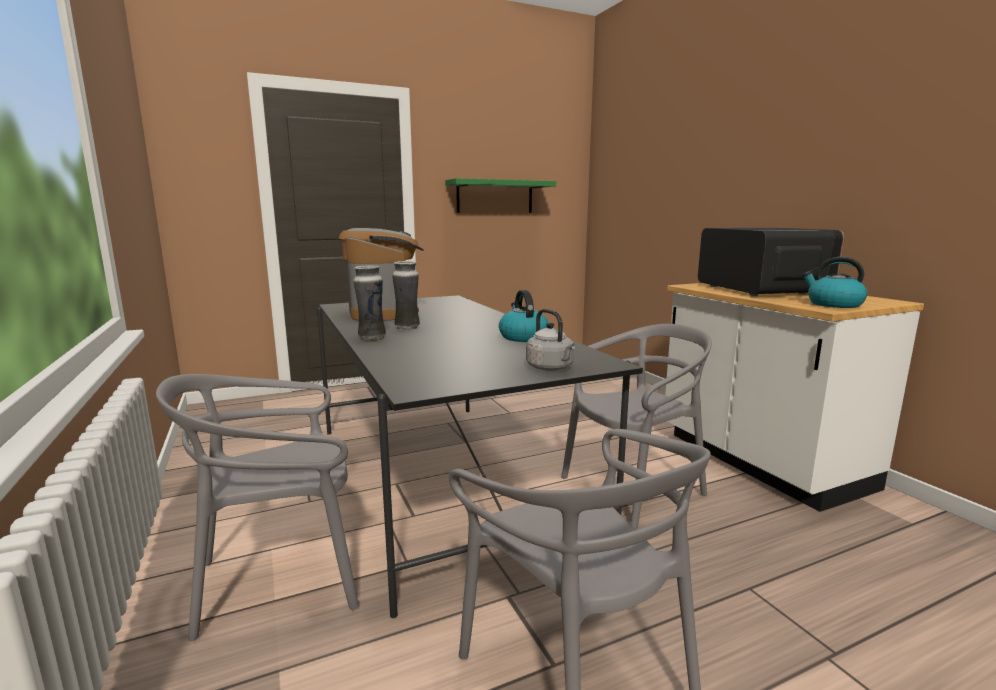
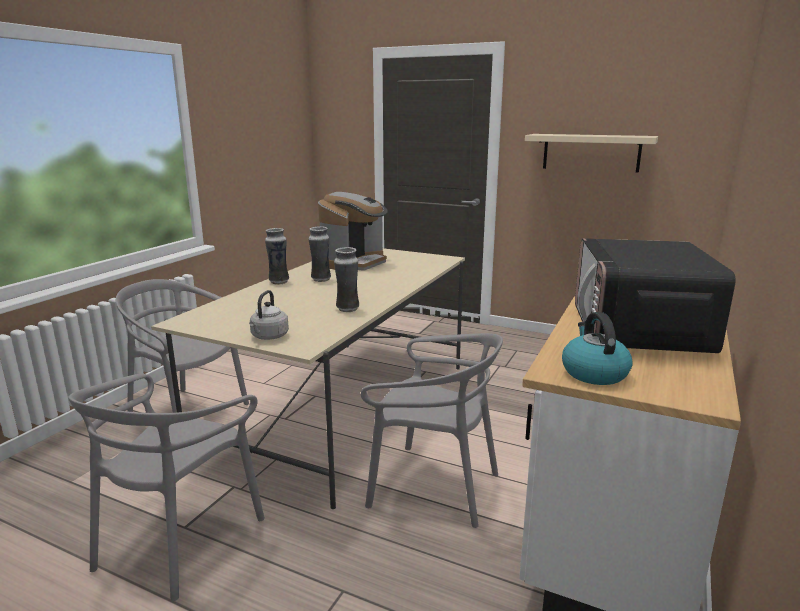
camera: 50 degrees right, 5 degrees up
black dining table [317,295,643,618] -> beige dining table [151,248,465,509]
green shelf [445,178,556,213] -> beige shelf [525,134,658,173]
kettle [499,290,549,342] -> vase [334,247,359,312]
microwave [698,228,845,296] -> microwave turned 150 degrees clockwise [575,238,736,353]

